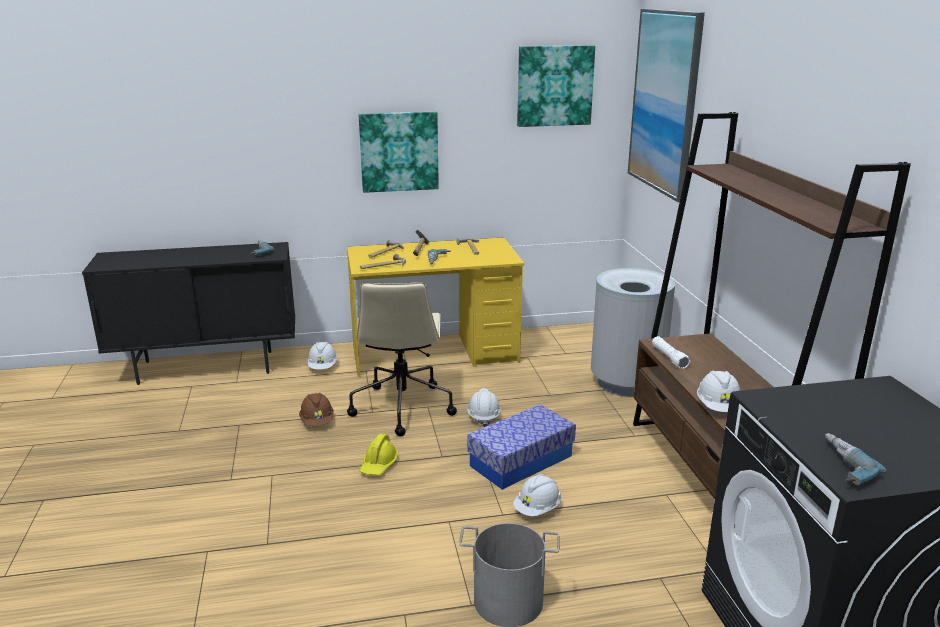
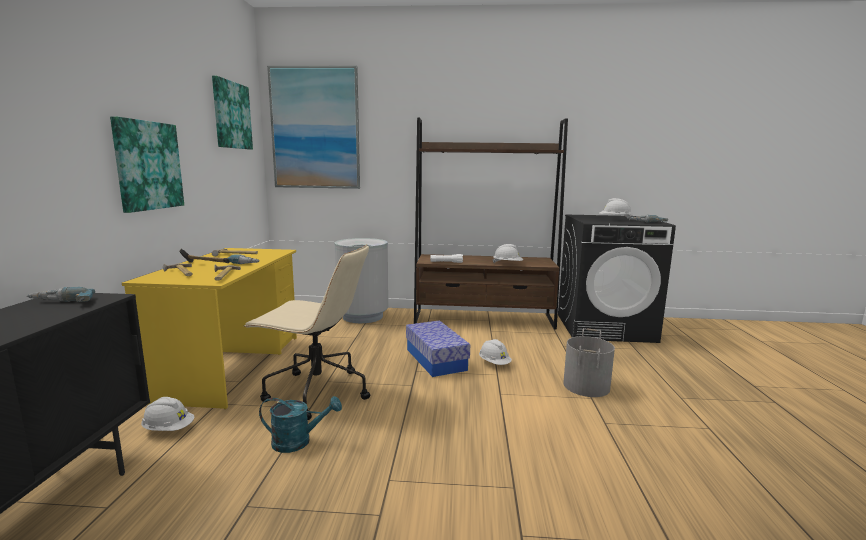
camera: 75 degrees left, 10 degrees down
brown hard hat [299,393,334,426] -> turquoise watering can [259,396,342,453]
yellow hard hat [359,434,398,475] -> none
white hard hat [467,388,501,427] -> white hard hat moved to [599,198,632,220]

